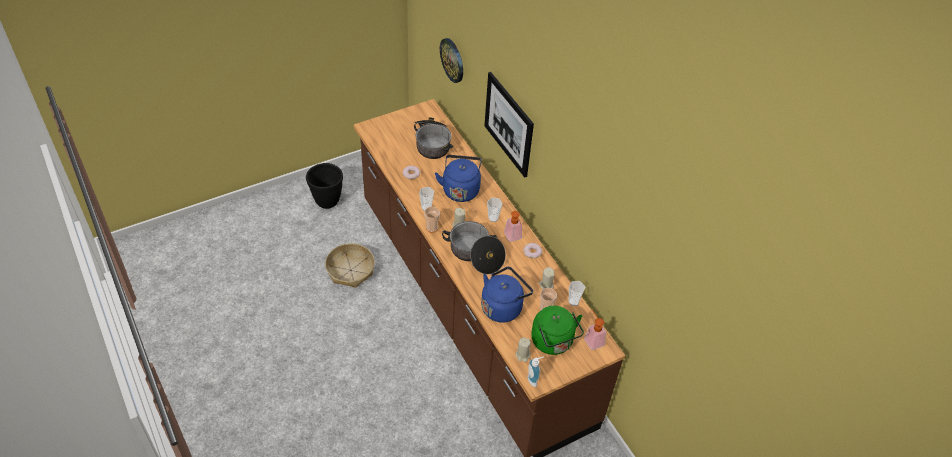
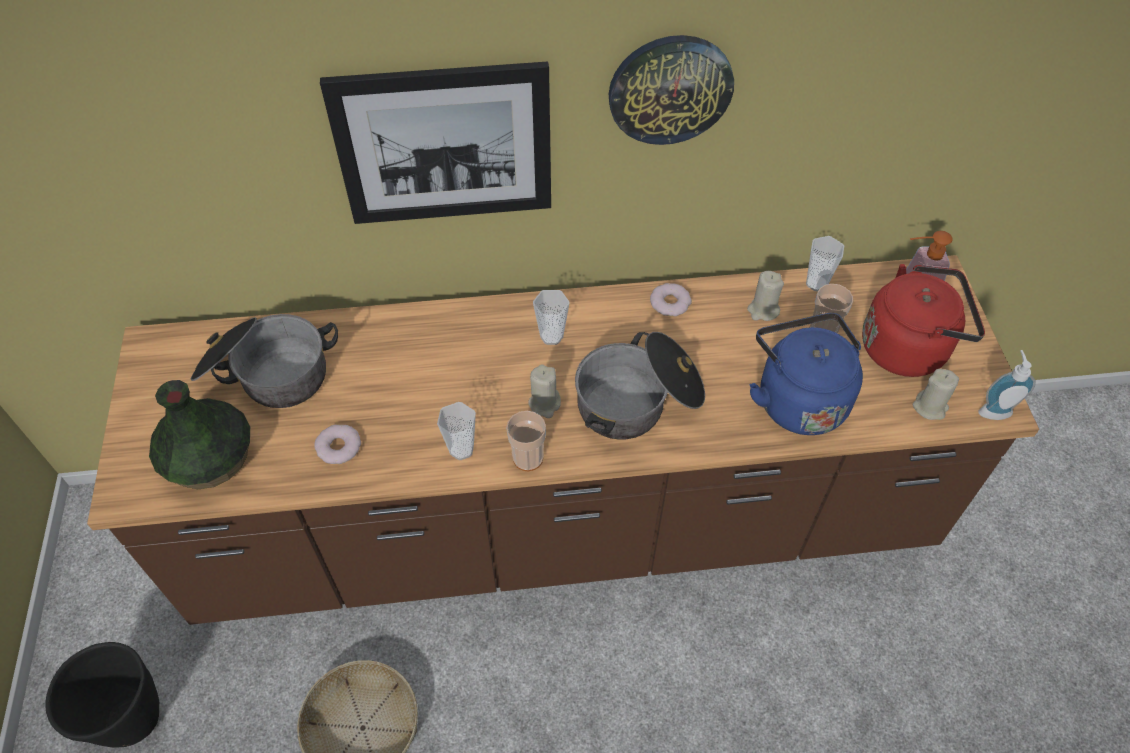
camera: 65 degrees left, 5 degrees up
blue kettle [435,155,482,202] -> none
wall clock [440,38,463,83] -> wall clock moved to [609,35,734,145]
soap dispenser [504,211,522,242] -> none
green kettle [531,306,584,355] -> red kettle [862,264,985,377]
none -> vase [149,380,250,489]

